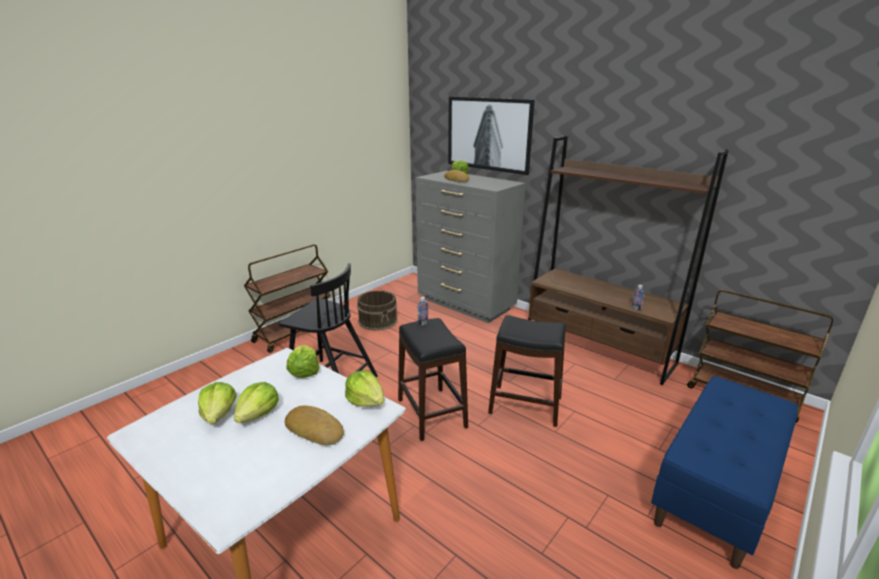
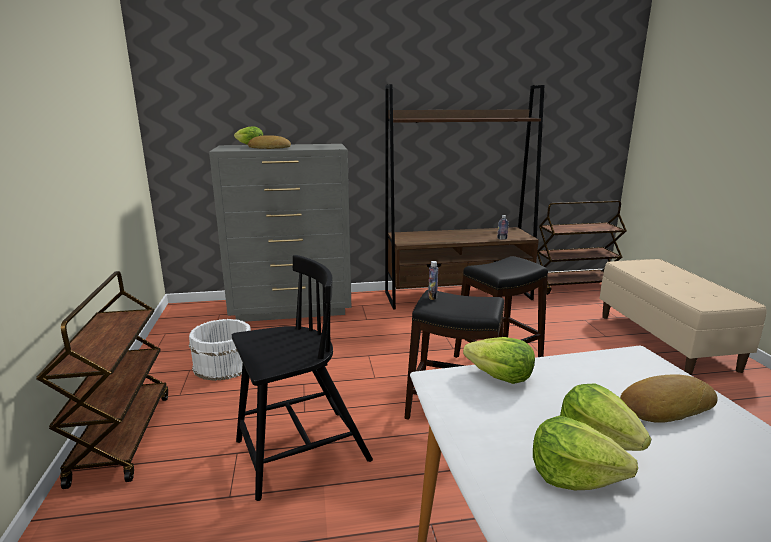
camera: 50 degrees left, 5 degrees down
lettuce [345,370,384,407] -> none
brown bucket [357,291,398,331] -> white bucket [189,319,251,381]
picture [448,97,535,175] -> none
blue bench [651,376,798,569] -> beige bench [599,259,767,376]

